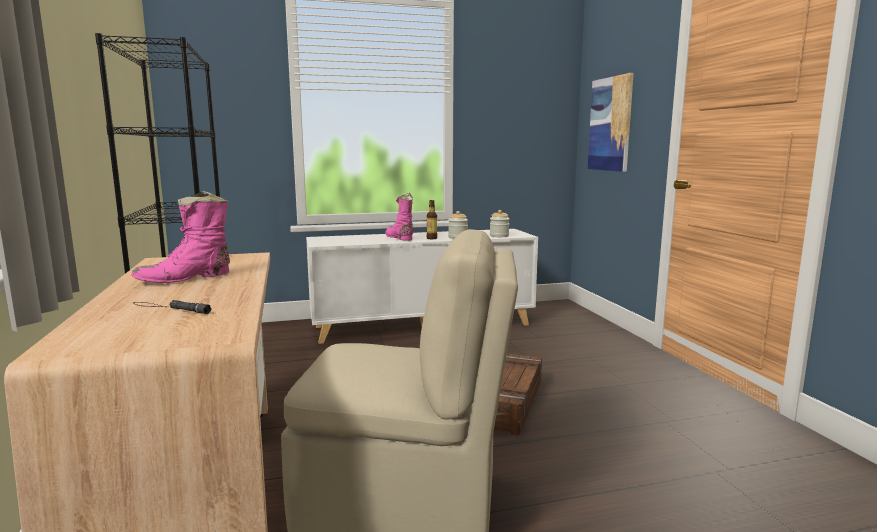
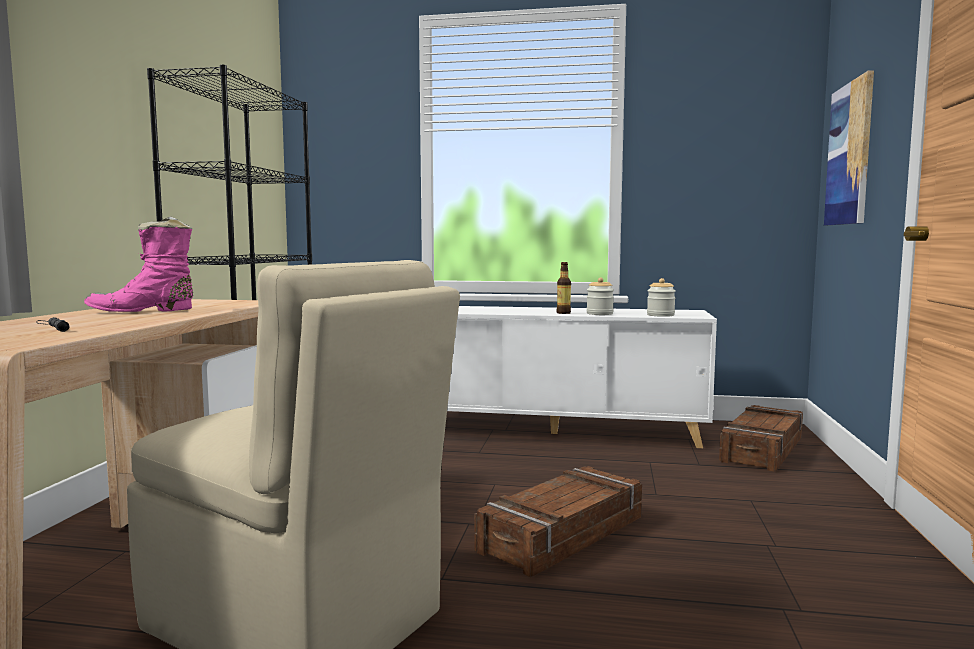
camera: 25 degrees right, 5 degrees down
pink boot [385,193,413,241] -> none
none -> crate [719,405,803,471]

